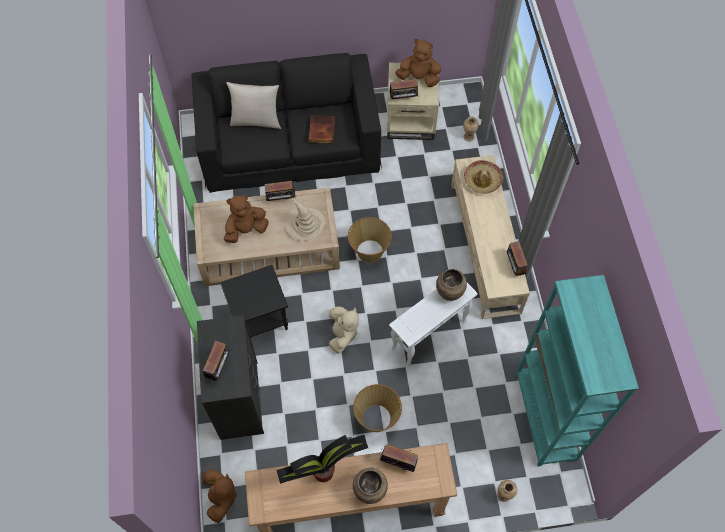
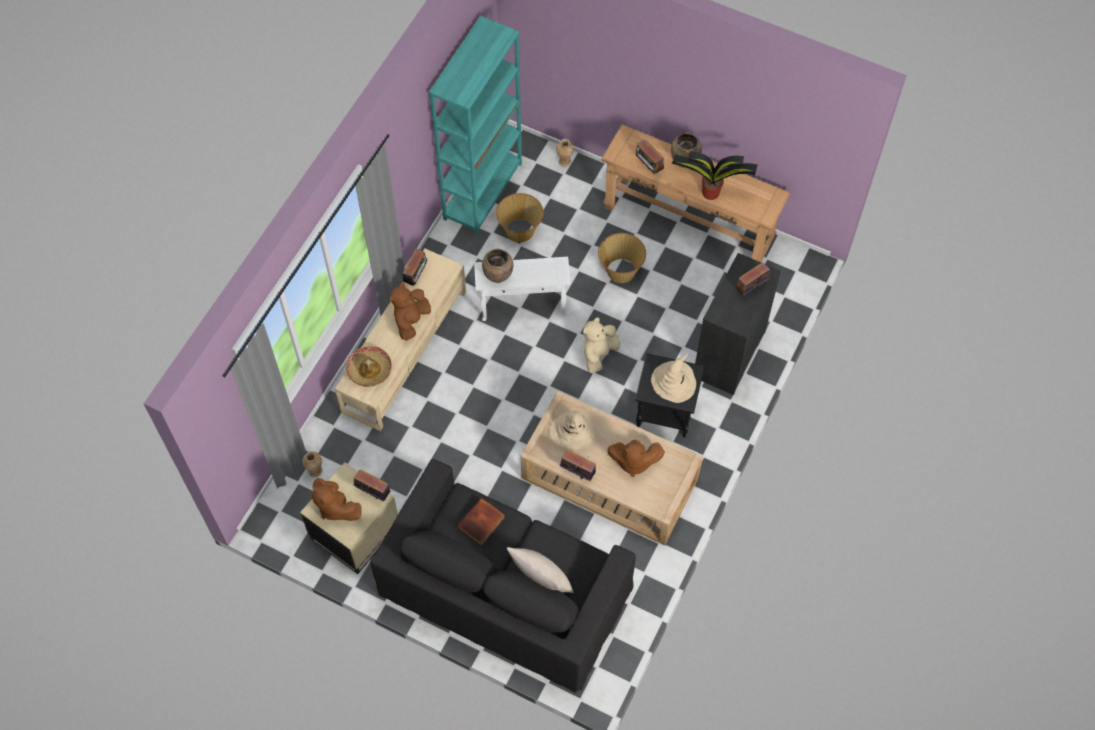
camera: 145 degrees left, 0 degrees up
brown plush toy [202,469,237,523] -> brown plush toy moved to [390,283,431,341]
basket [348,217,392,263] -> basket moved to [496,193,544,242]
none -> beige hat [651,353,696,403]

